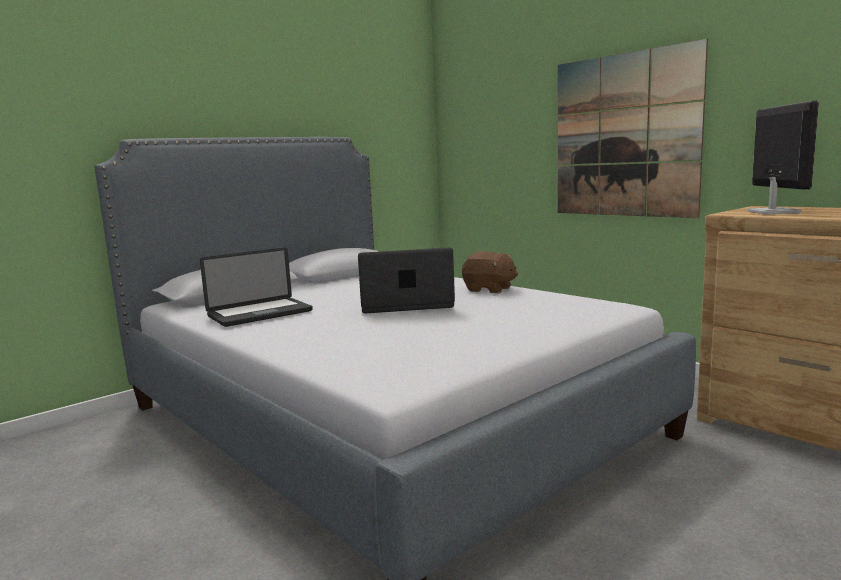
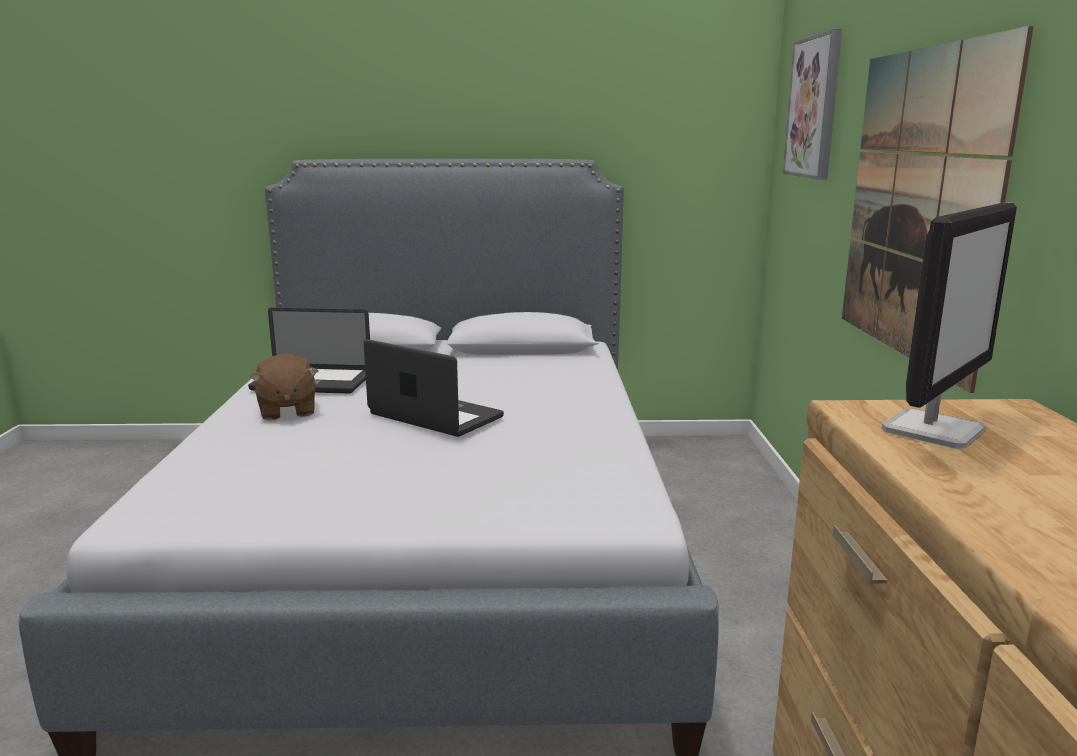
camera: 40 degrees right, 5 degrees up
brown plush toy [462,251,518,293] -> brown plush toy moved to [250,354,318,420]
none -> picture [783,29,842,179]

